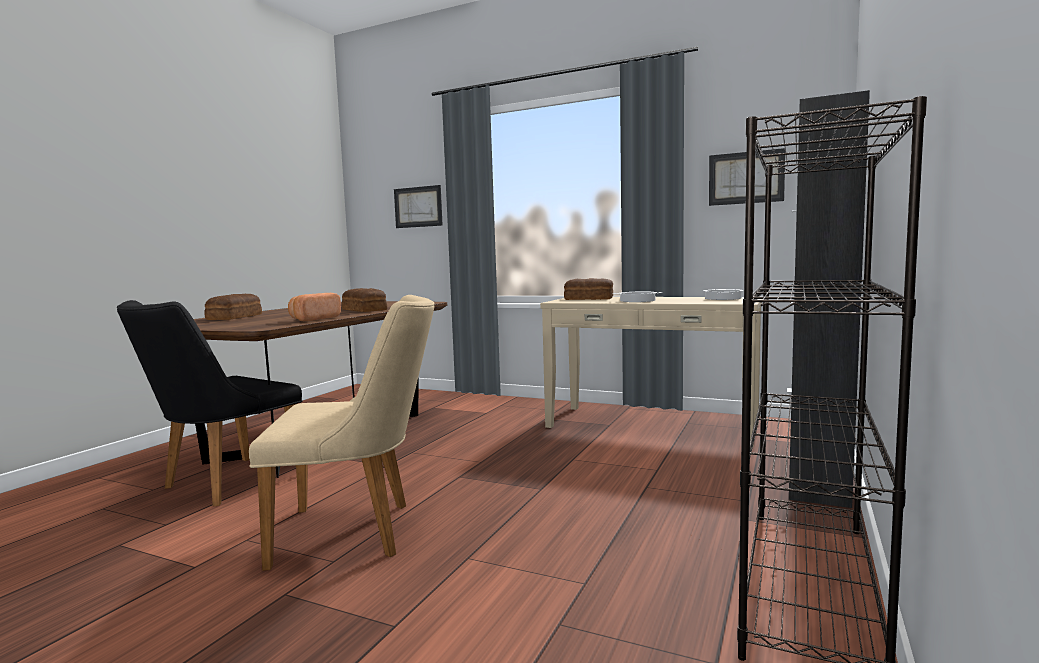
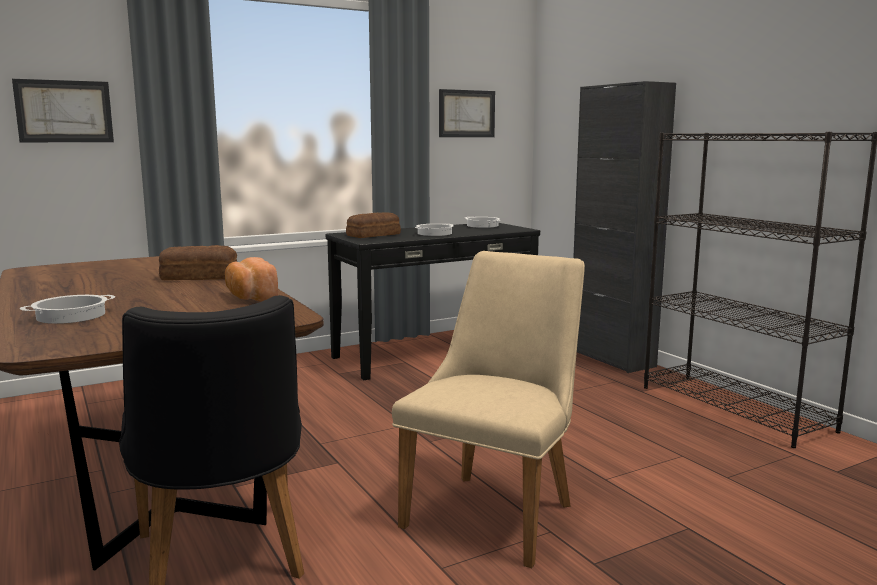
camera: 55 degrees left, 5 degrees up
bread [204,294,262,320] -> cooking pot [20,295,115,324]
beige console table [540,297,763,449] -> black console table [326,223,540,380]

